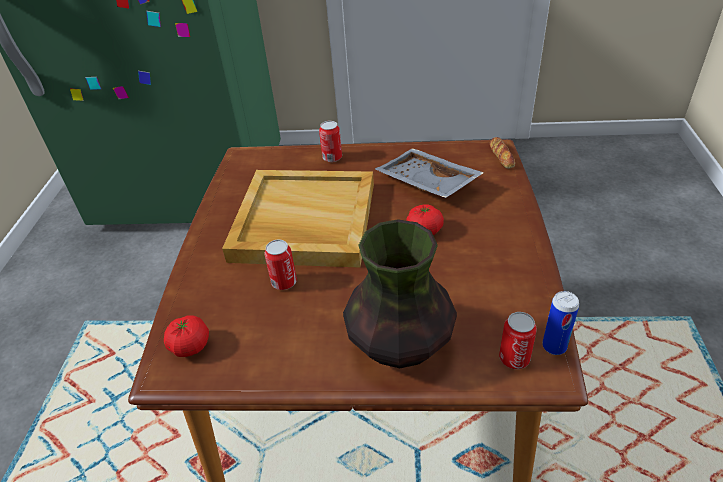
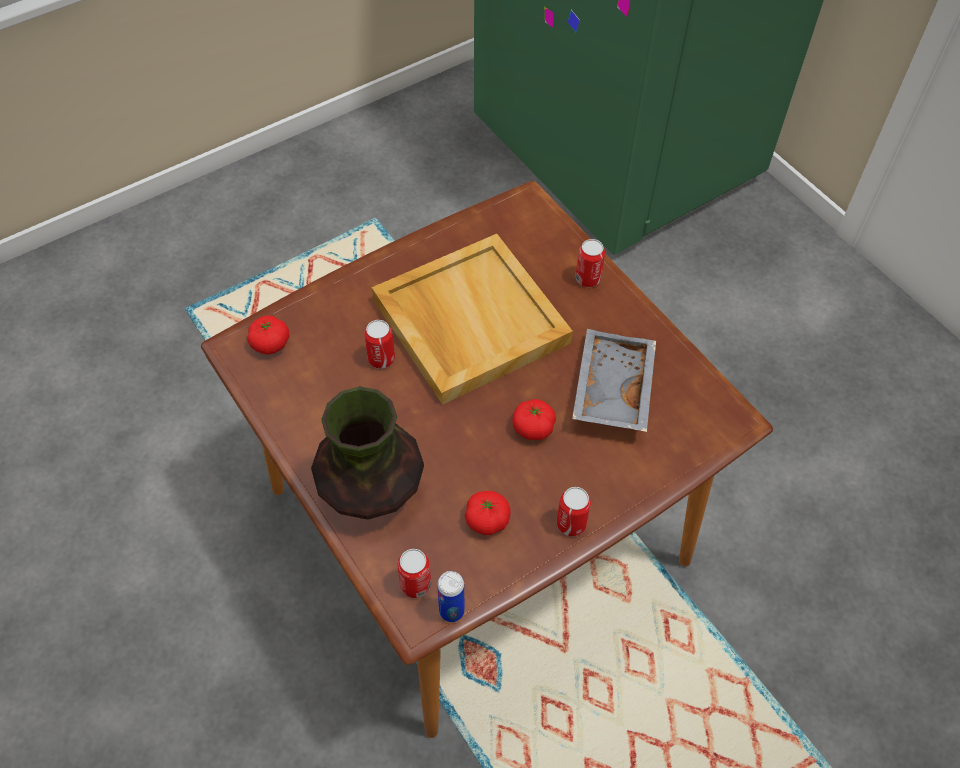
camera: 50 degrees right, 15 degrees up
bread [490,137,515,169] -> none
none -> tomato [465,491,511,535]
none -> can [557,487,591,536]

